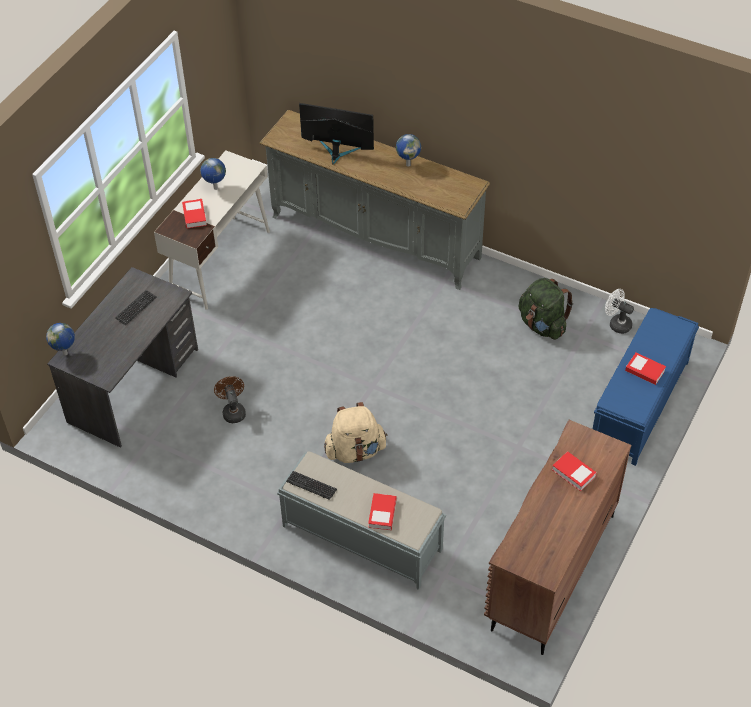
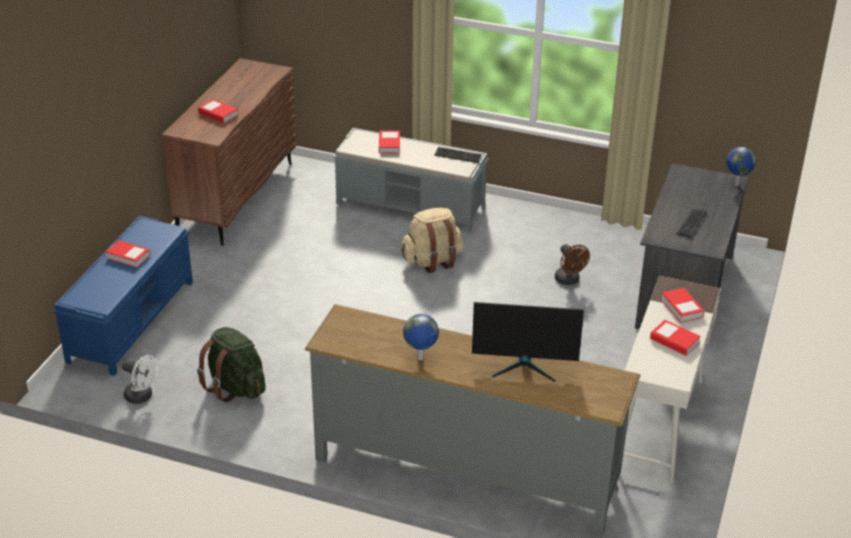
camera: 170 degrees right, 15 degrees down
globe [200,158,226,190] -> book [650,320,701,356]

